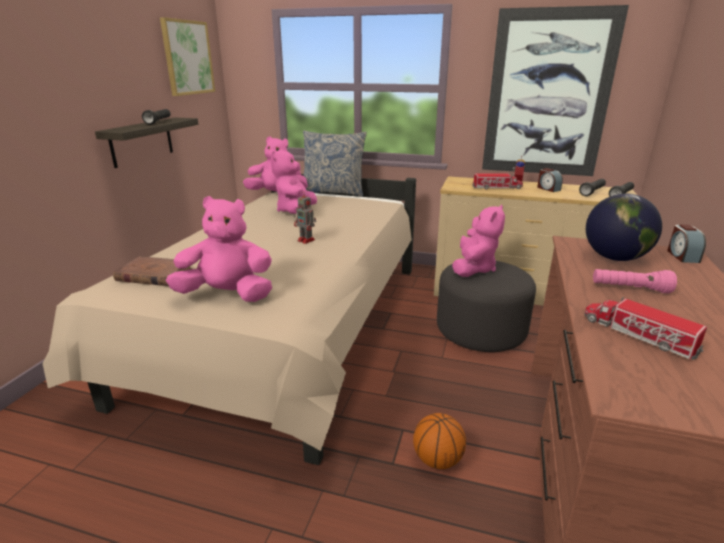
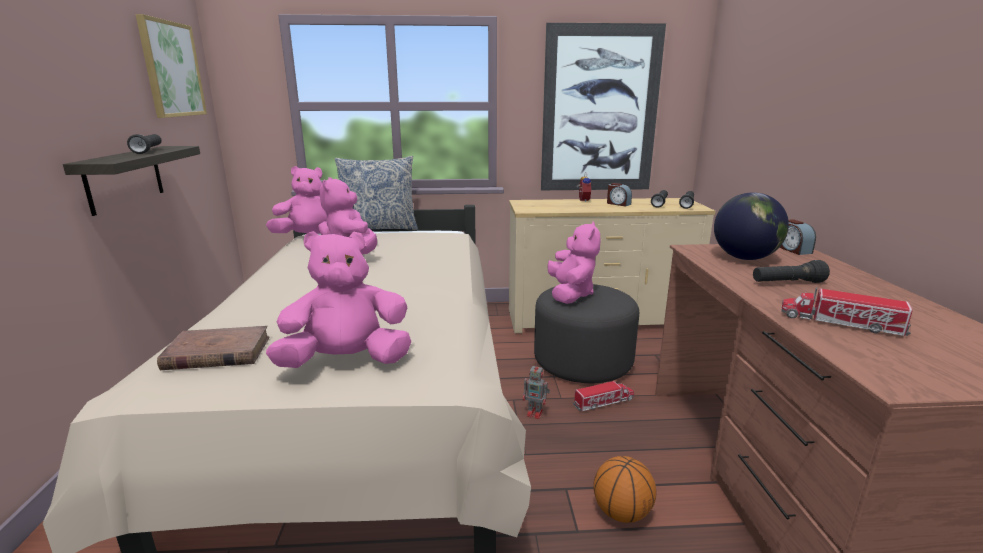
camera: 20 degrees left, 5 degrees down
toy robot [294,192,316,244] -> toy robot moved to [523,362,550,419]
toy truck [472,173,523,189] -> toy truck moved to [573,381,634,411]
pink flashlight [593,269,677,293] -> black flashlight [753,260,830,283]

